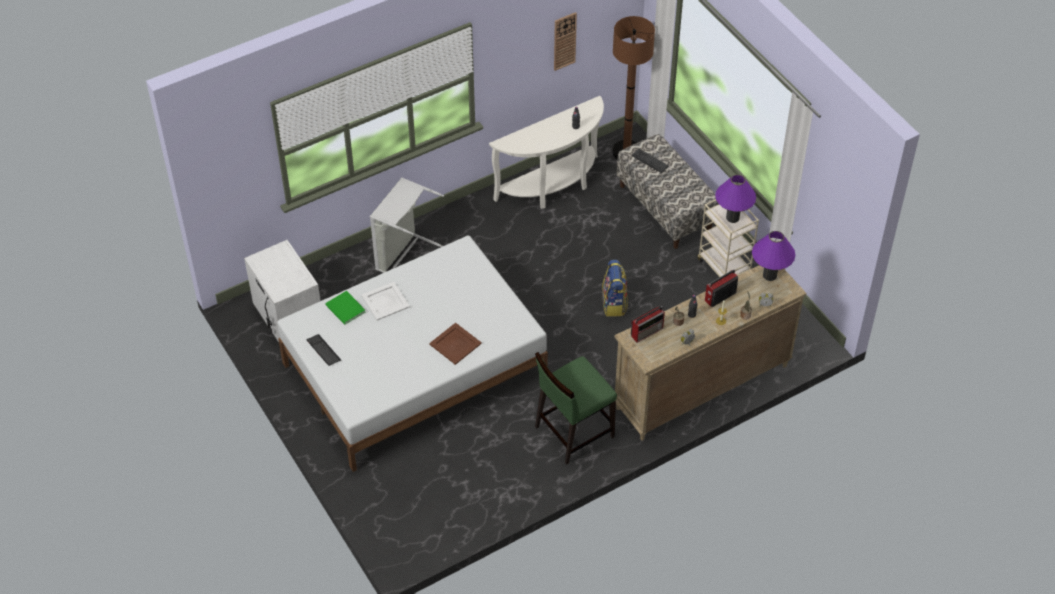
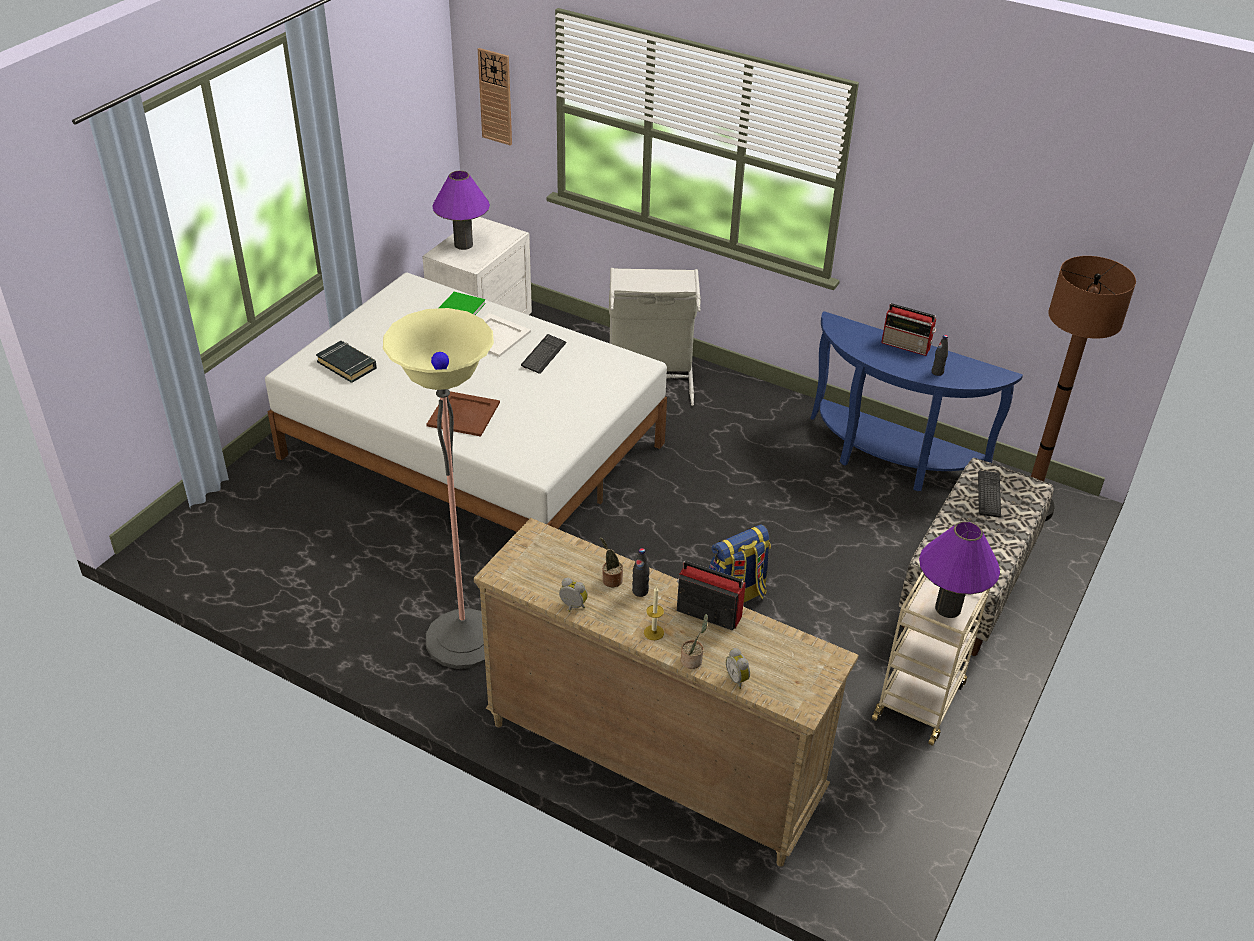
camera: 60 degrees right, 10 degrees down
keyboard [307,334,341,366] -> keyboard moved to [521,334,567,374]
white console table [489,96,604,209] -> blue console table [810,311,1023,491]
green chair [535,352,617,465] -> floor lamp [383,308,494,669]
wall clock [554,12,577,71] -> wall clock moved to [478,48,512,146]
radio [631,306,665,343] -> radio moved to [881,303,936,356]
purple table lamp [752,231,795,281] -> purple table lamp moved to [432,171,490,250]
none -> black book [316,341,377,383]

